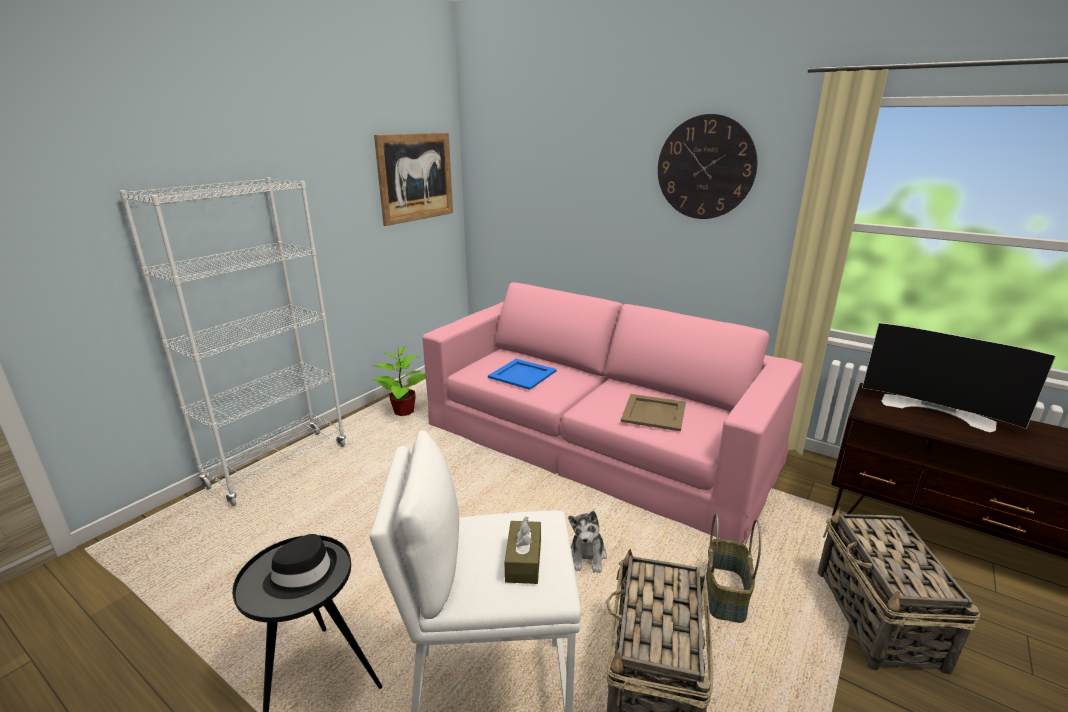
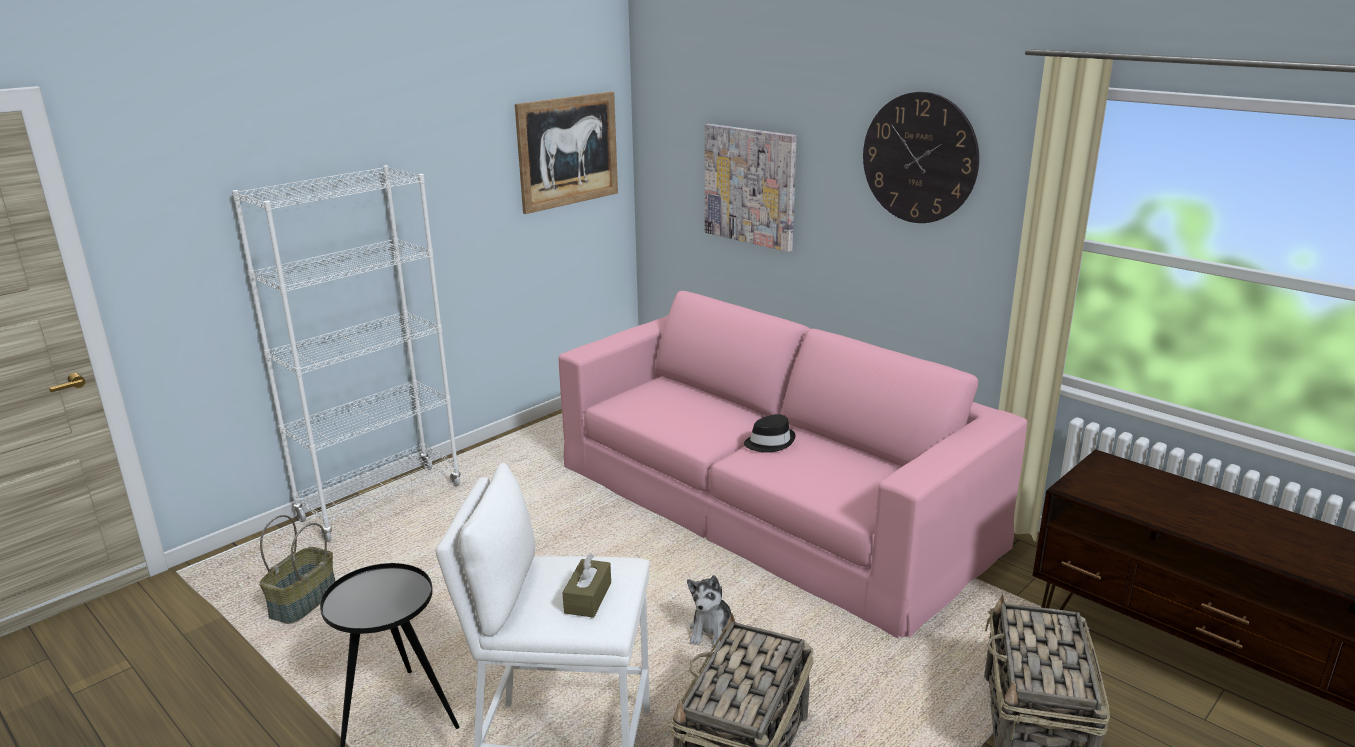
camera: 10 degrees right, 0 degrees up
black hat [263,534,337,599] -> black hat moved to [744,414,795,453]
potted plant [372,346,426,416] -> none
blue tray [488,359,557,390] -> none
beige tray [621,394,686,431] -> none
basket [706,513,761,623] -> basket moved to [259,515,335,624]
television [862,323,1056,432] -> none
none -> picture [705,124,797,252]

